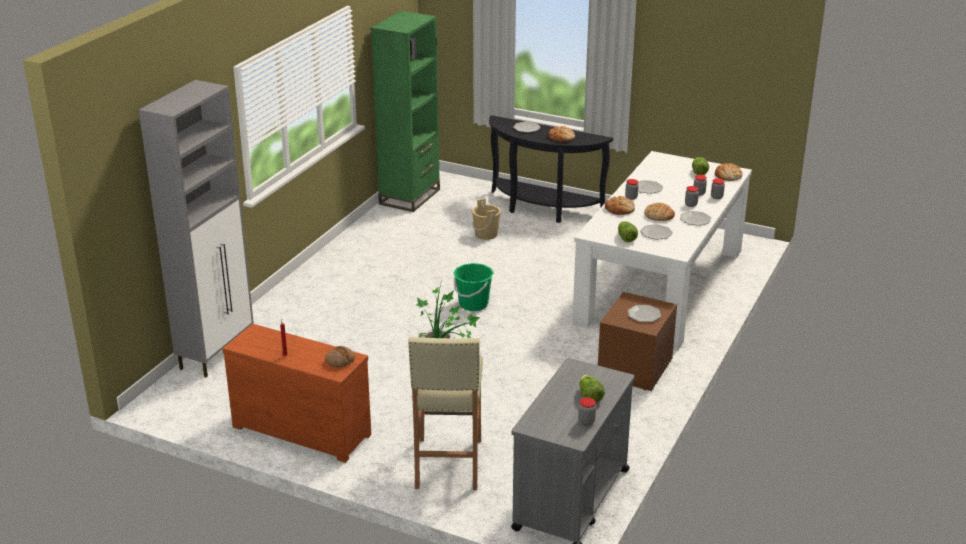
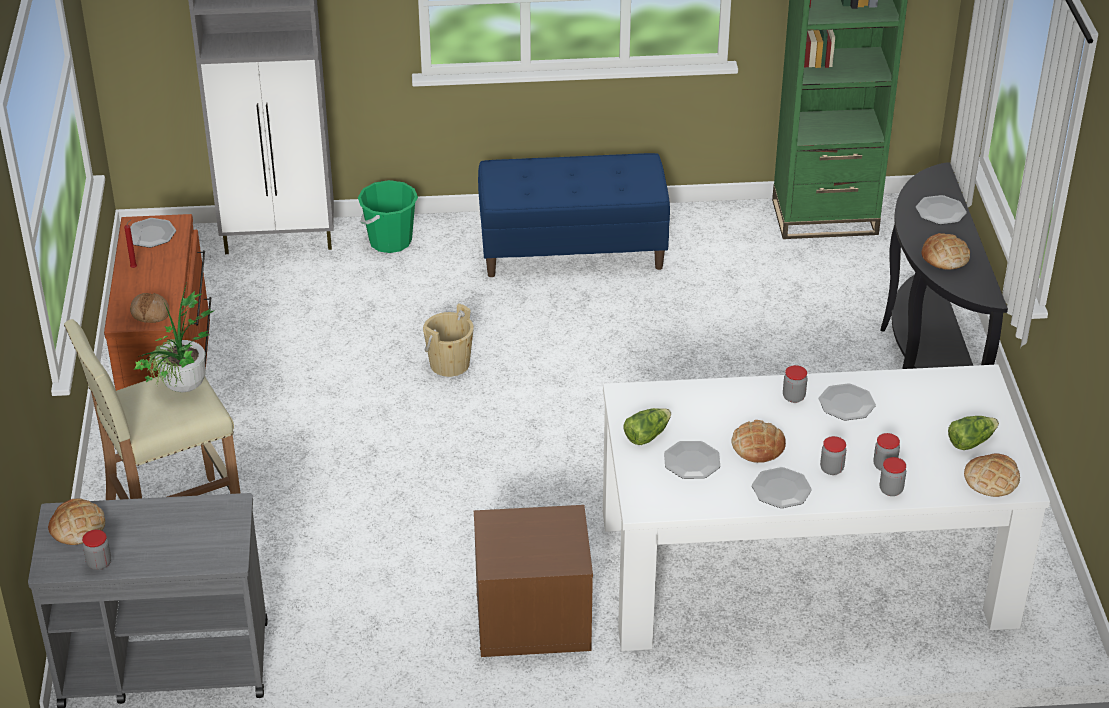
camera: 60 degrees right, 10 degrees up
green bucket [453,263,494,311] -> green bucket moved to [358,180,418,253]
beige bucket [472,198,501,240] -> beige bucket moved to [423,303,474,377]
lettuce [579,375,605,403] -> none
bread [605,196,635,215] -> bread moved to [48,498,105,545]
plate [628,305,661,322] -> plate moved to [125,218,176,248]
none -> blue bench [478,153,670,277]

